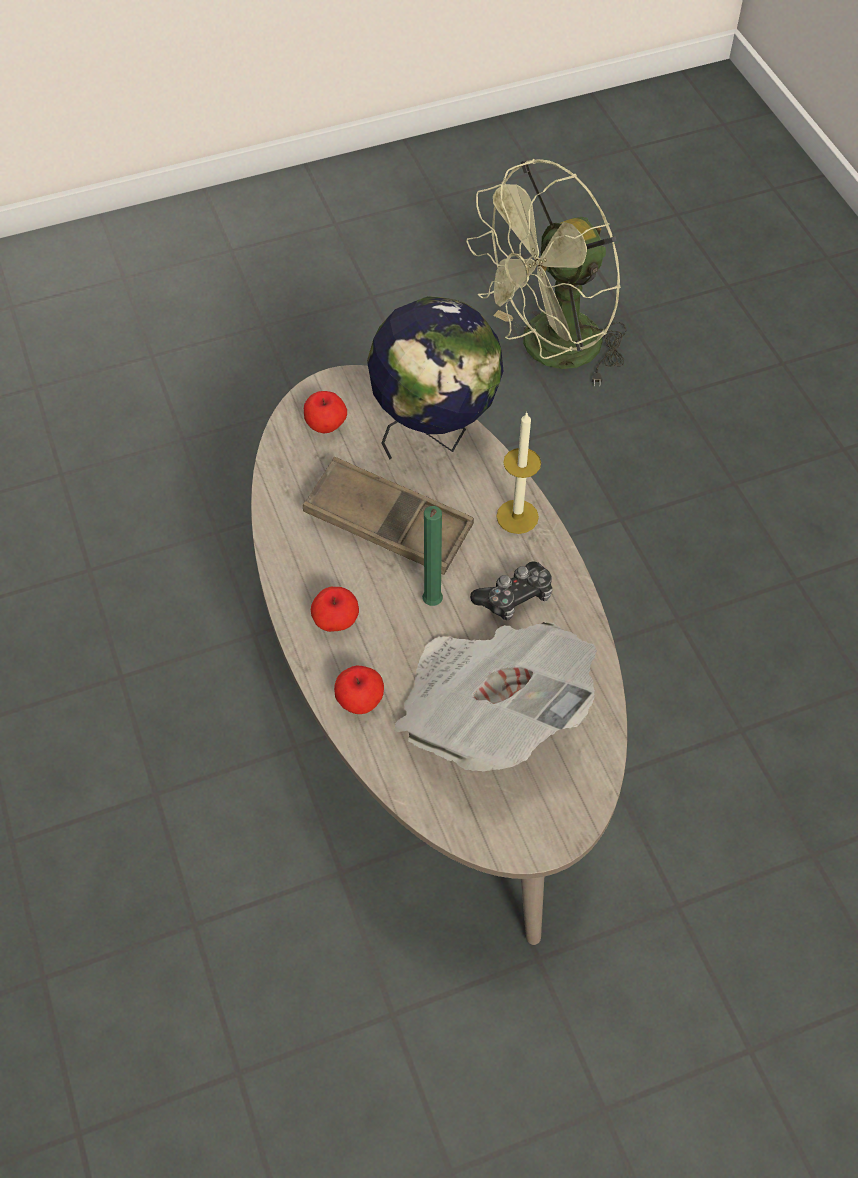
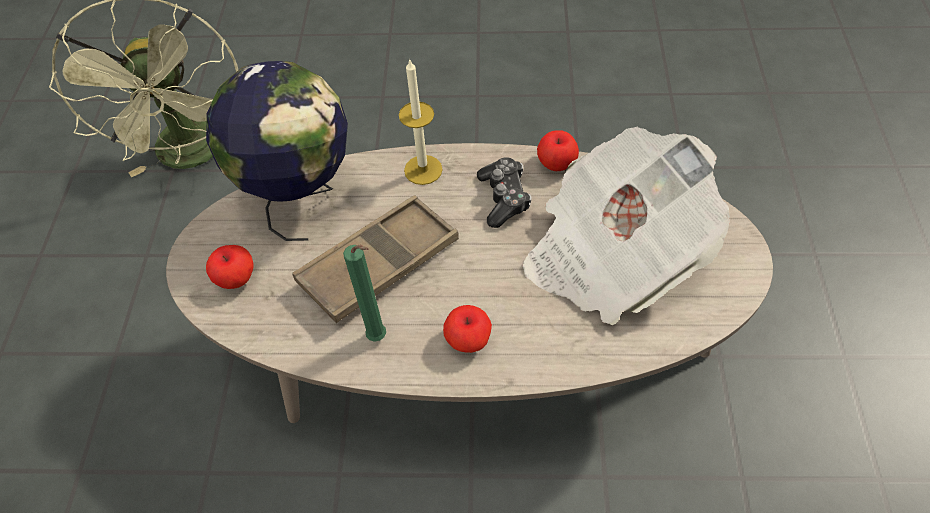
camera: 65 degrees left, 0 degrees up
apple [334,666,384,714] -> apple moved to [537,130,579,171]
green candle [422,506,443,606] -> green candle moved to [343,245,386,342]

